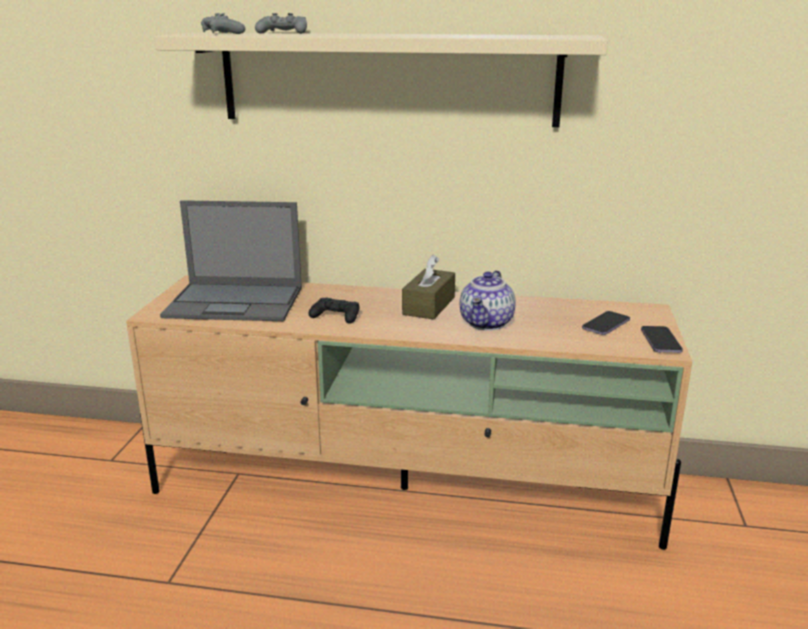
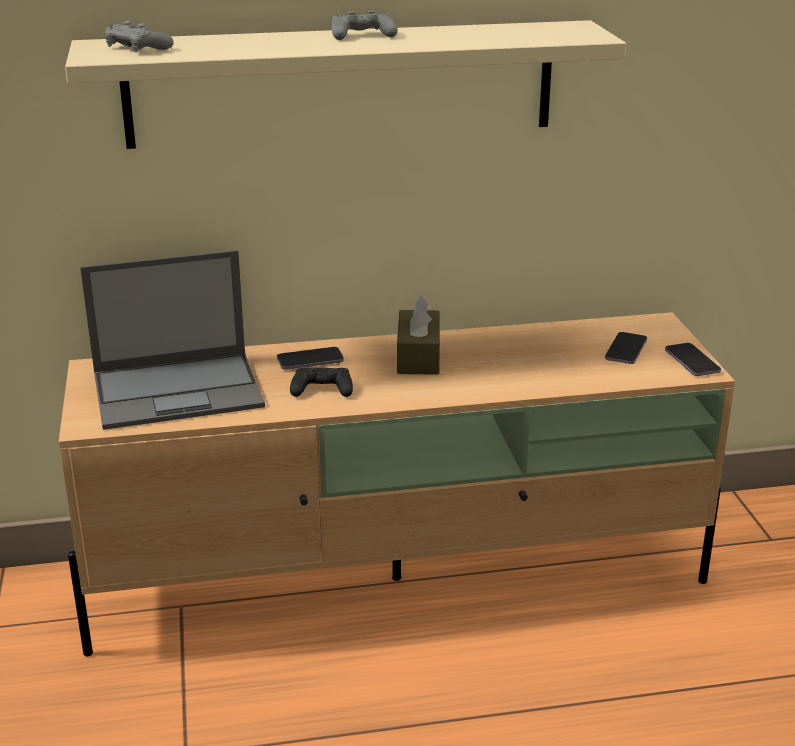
camera: 20 degrees left, 5 degrees up
grey game controller [255,13,307,34] -> grey game controller moved to [332,10,398,40]
teapot [460,270,516,331] -> none
none -> phone [277,347,344,370]

